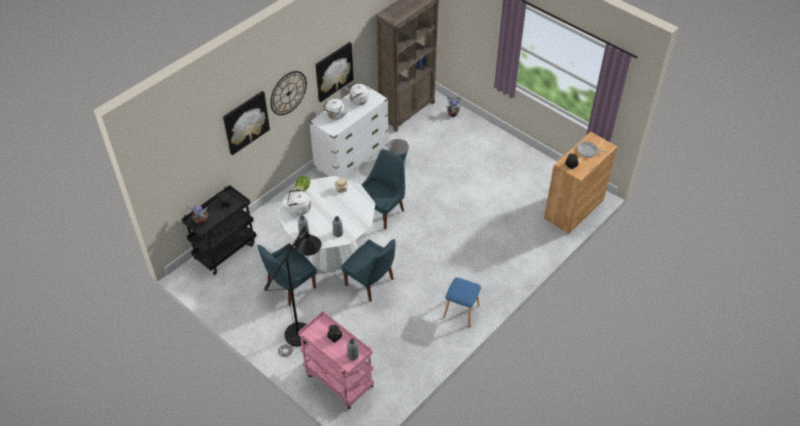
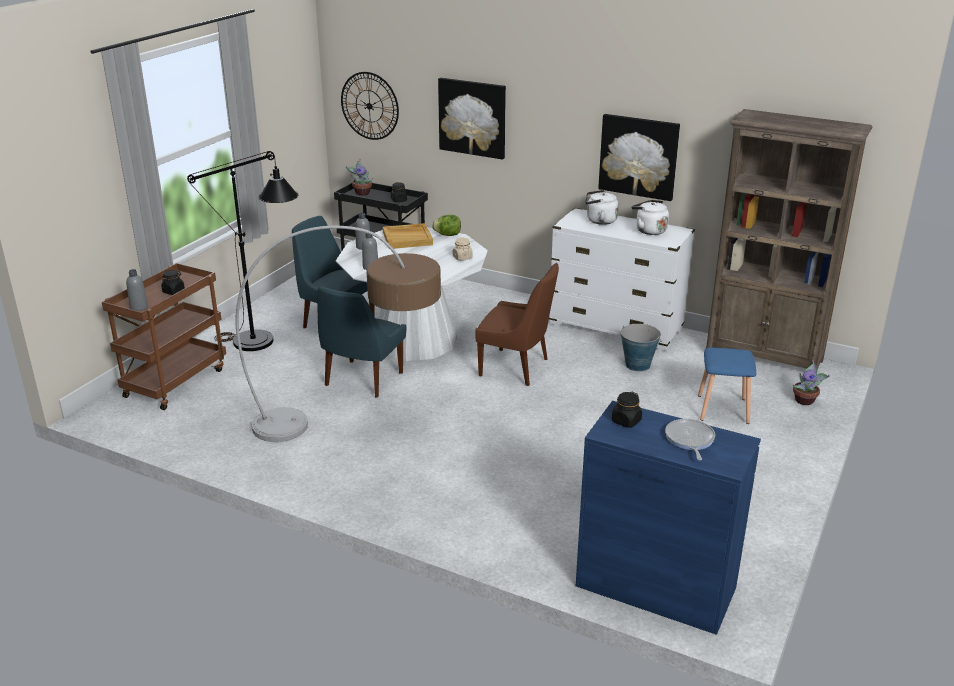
camera: 75 degrees right, 20 degrees down
wall clock [270,71,307,115] -> wall clock moved to [341,72,399,140]
white kettle [287,190,311,215] -> beige tray [383,223,433,249]
pink cart [298,311,374,409] -> brown cart [102,263,226,410]
blue chair [361,149,405,229] -> brown chair [475,263,559,386]
blue stool [443,277,481,327] -> blue stool moved to [698,347,756,424]
brown cabinet [544,132,617,234] -> blue cabinet [576,401,761,635]
none -> floor lamp [235,226,441,442]

